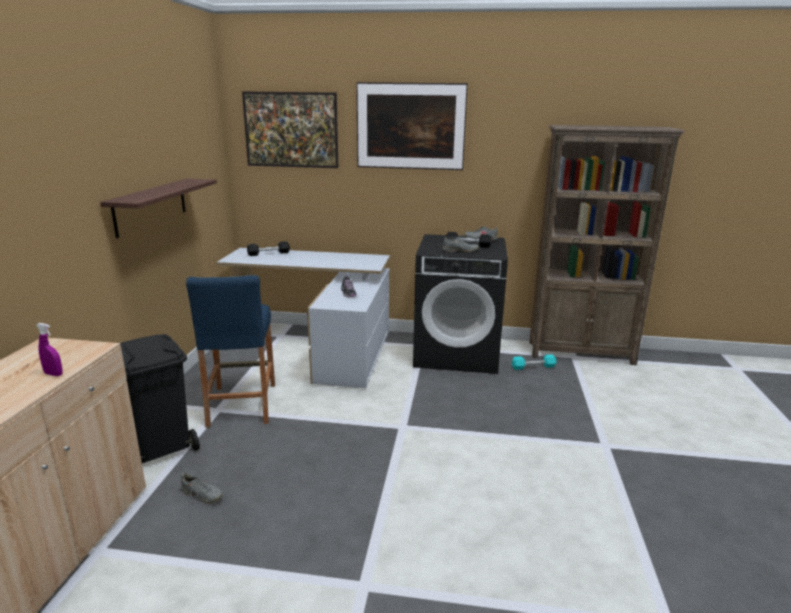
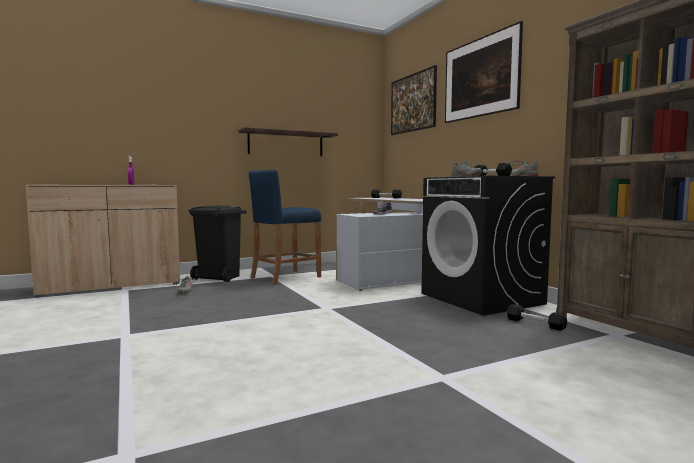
camera: 55 degrees right, 15 degrees down
turquoise dumbbell [512,354,557,370] -> black dumbbell [506,304,567,331]

